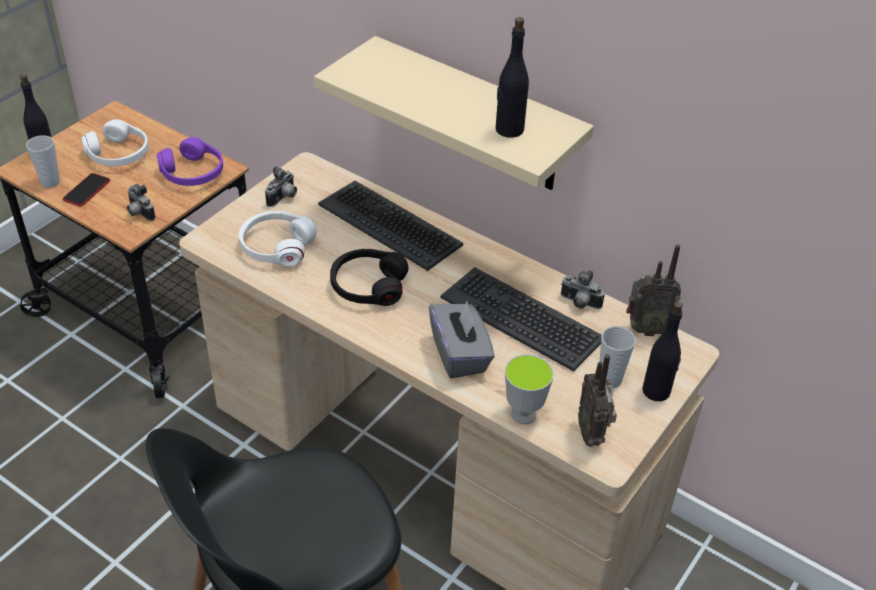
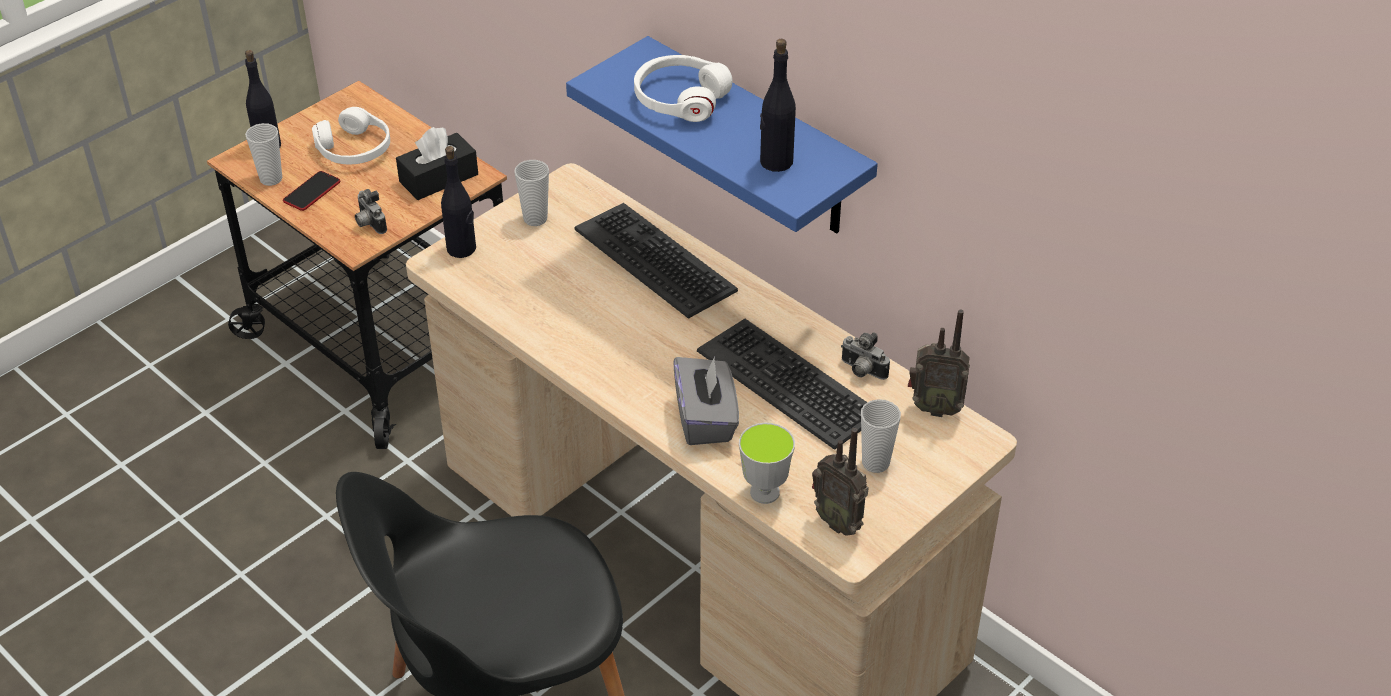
camera: 10 degrees right, 0 degrees up
purple headphones [157,137,223,186] -> black tissue box [396,127,478,200]
white headphones [239,211,317,267] -> white headphones moved to [634,55,733,122]
camera [265,166,297,207] -> cup [514,160,549,226]
beige shelf [314,36,594,190] -> blue shelf [566,36,878,233]
black headphones [330,249,408,306] -> none
radio [578,354,617,447] -> radio turned 45 degrees counterclockwise [812,428,869,536]
black bottle [642,301,683,401] -> black bottle moved to [441,146,476,258]

